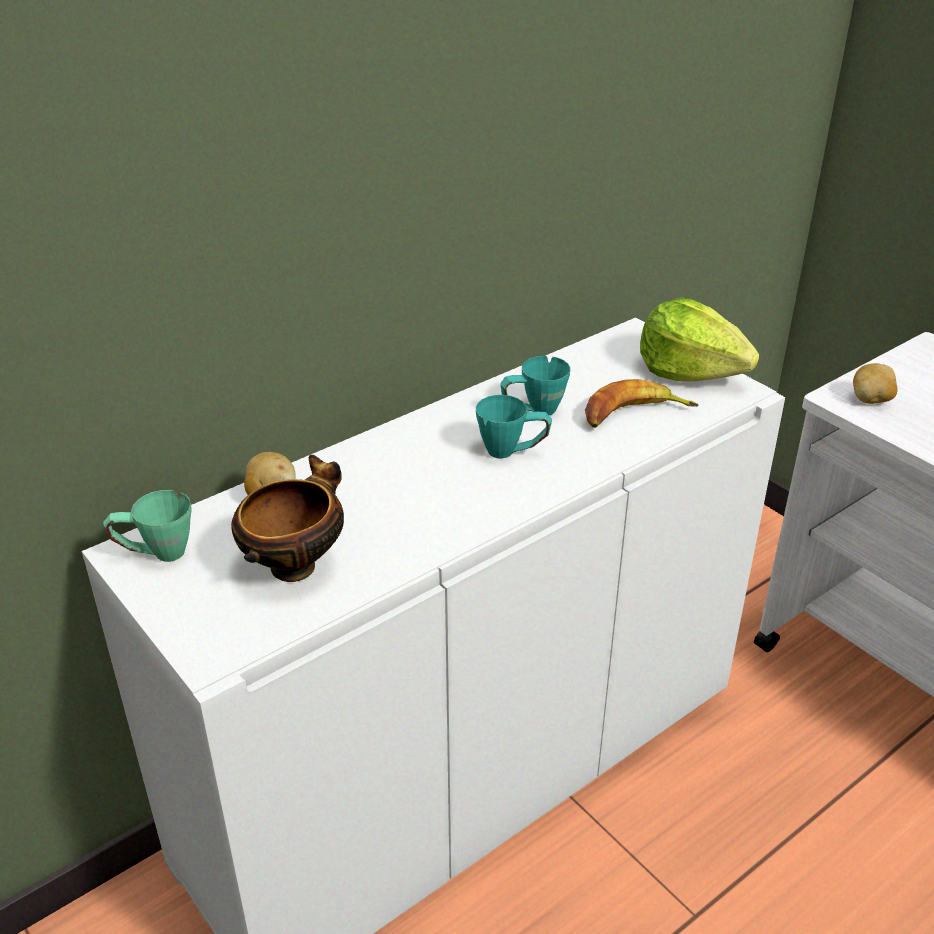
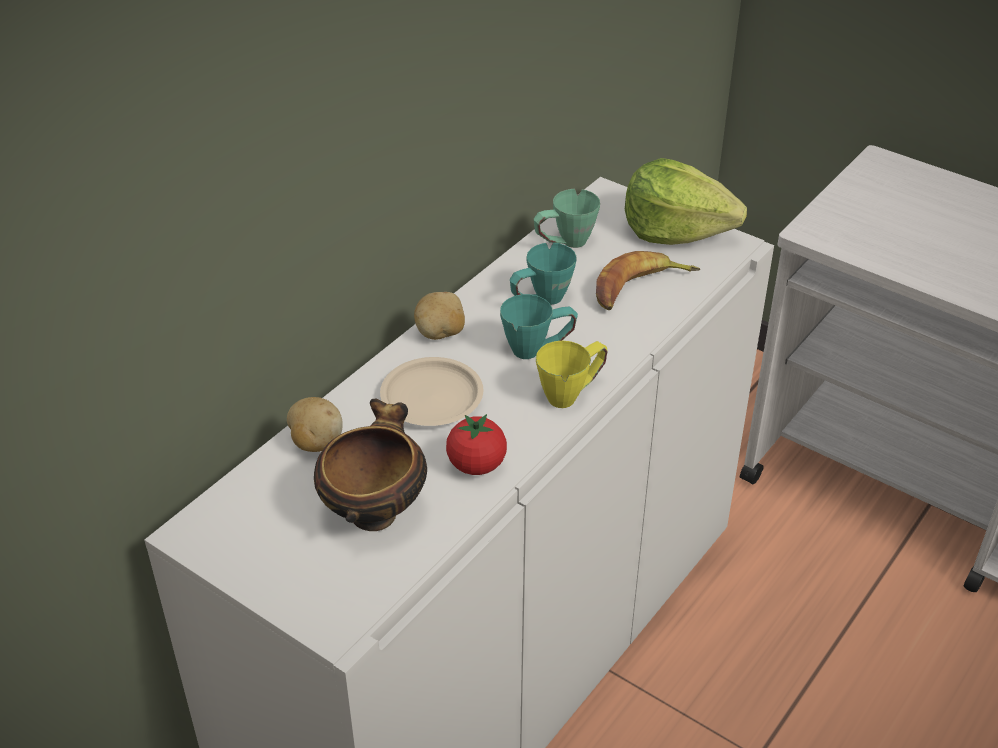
camera: 15 degrees left, 5 degrees up
green mug [103,490,192,562] -> green mug moved to [534,189,600,248]
potato [853,363,897,404] -> potato moved to [414,292,465,340]
none -> beige plate [380,357,483,426]
none -> tomato [446,414,507,475]
none -> yellow mug [536,340,608,408]

